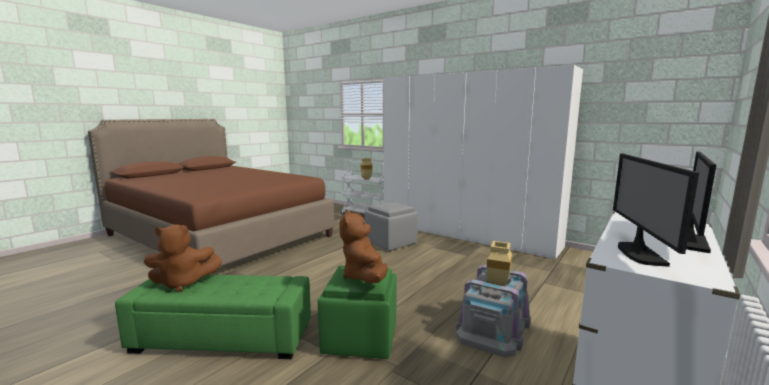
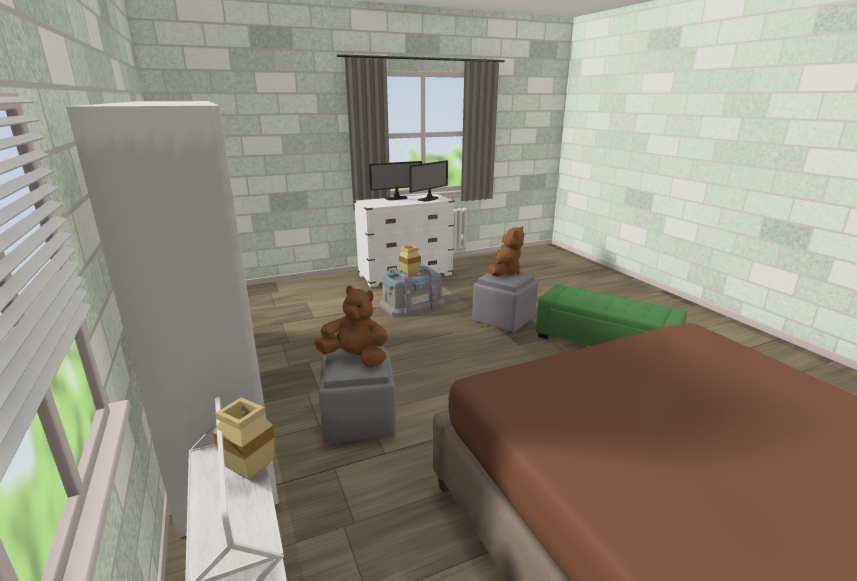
camera: 150 degrees left, 10 degrees up
brown plush toy [144,224,222,292] -> brown plush toy moved to [314,286,388,367]
green ottoman [318,266,397,359] -> grey ottoman [472,272,538,332]

